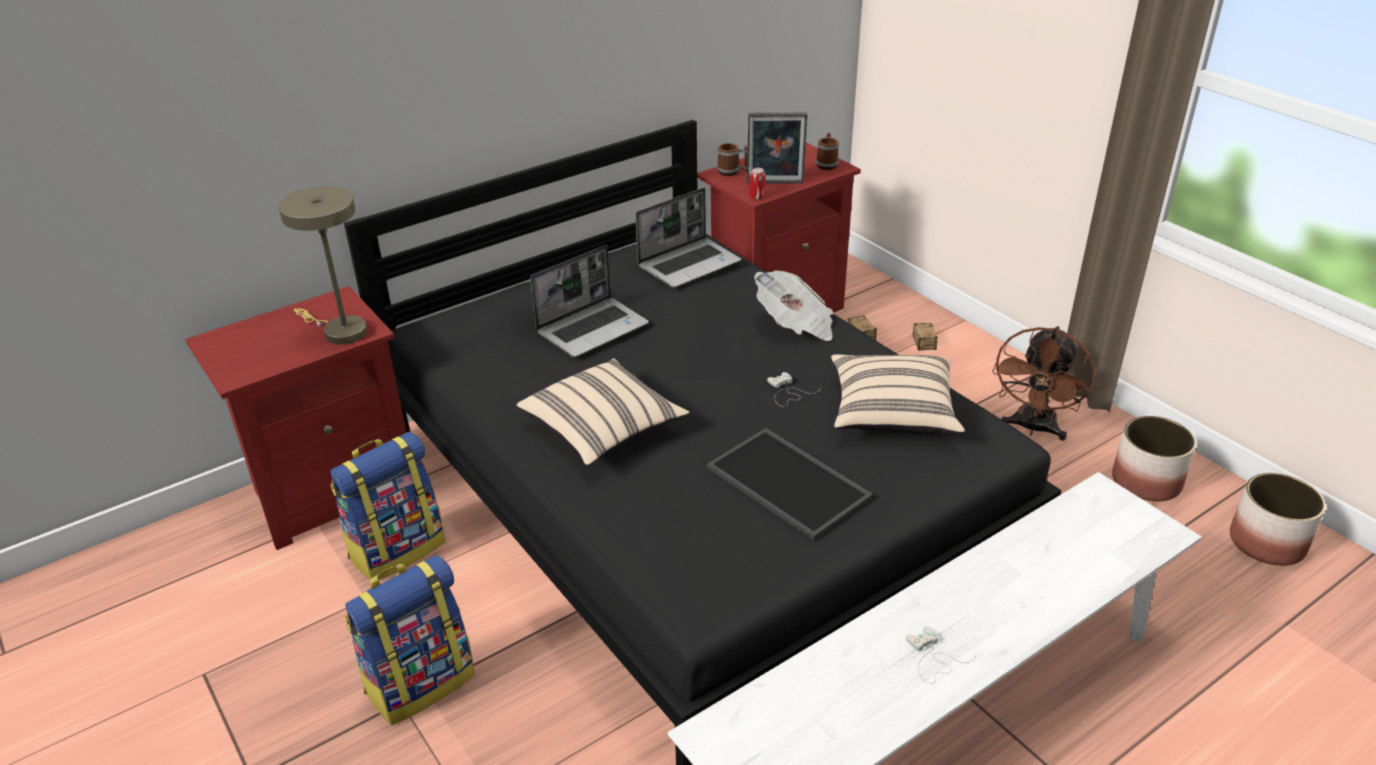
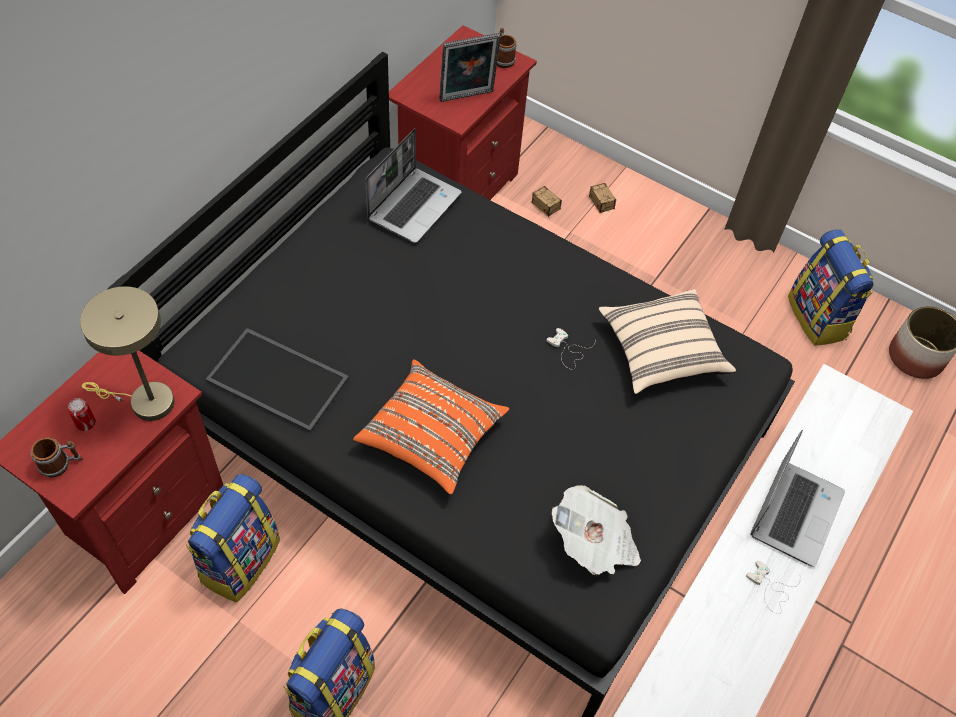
camera: 25 degrees left, 20 degrees up
beige pillow [517,358,689,466] -> orange pillow [353,359,509,495]
laptop [530,245,649,357] -> laptop moved to [750,430,845,567]
tray [707,428,873,540] -> tray moved to [206,328,349,433]
mug [717,143,747,176] -> mug moved to [30,437,83,477]
can [749,168,765,200] -> can moved to [68,398,96,431]
newspaper [754,270,833,341] -> newspaper moved to [552,485,641,575]
brown fan [992,326,1096,441] -> none
planter [1112,416,1196,501] -> backpack [788,229,873,346]

